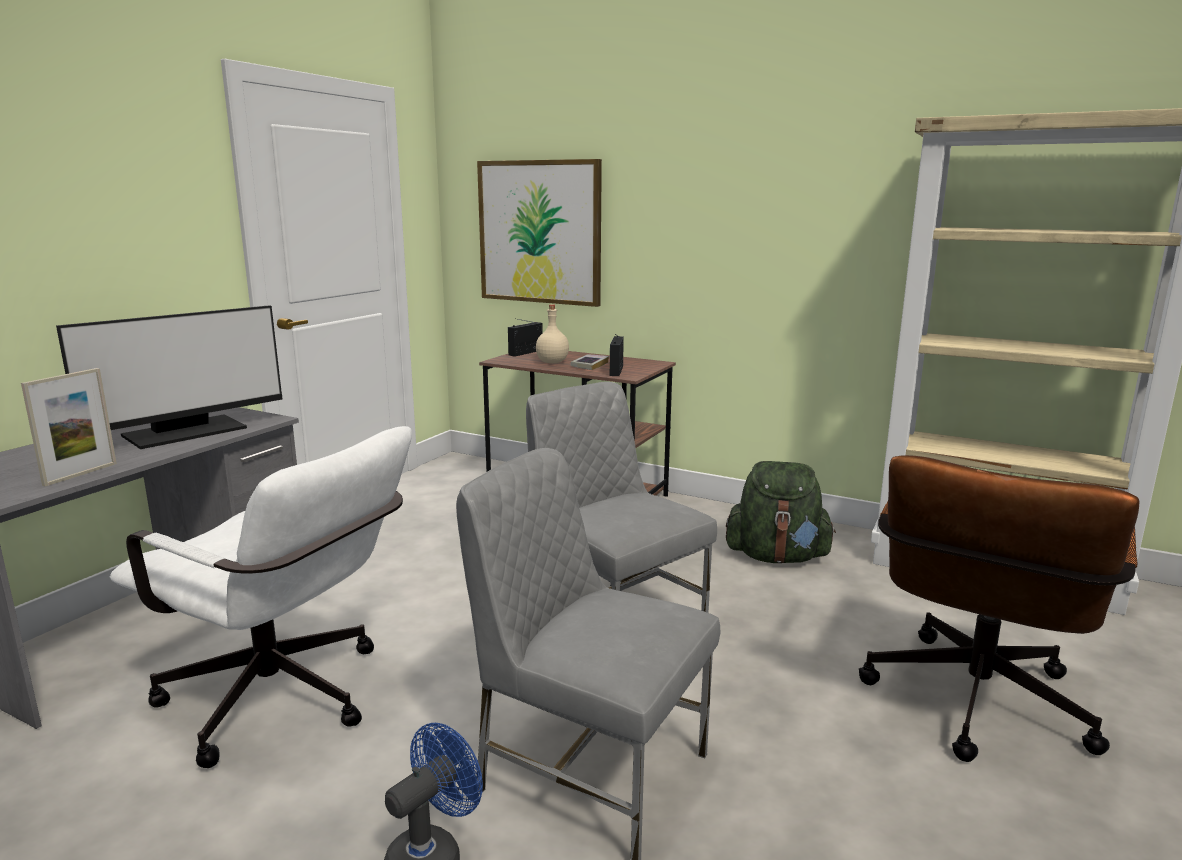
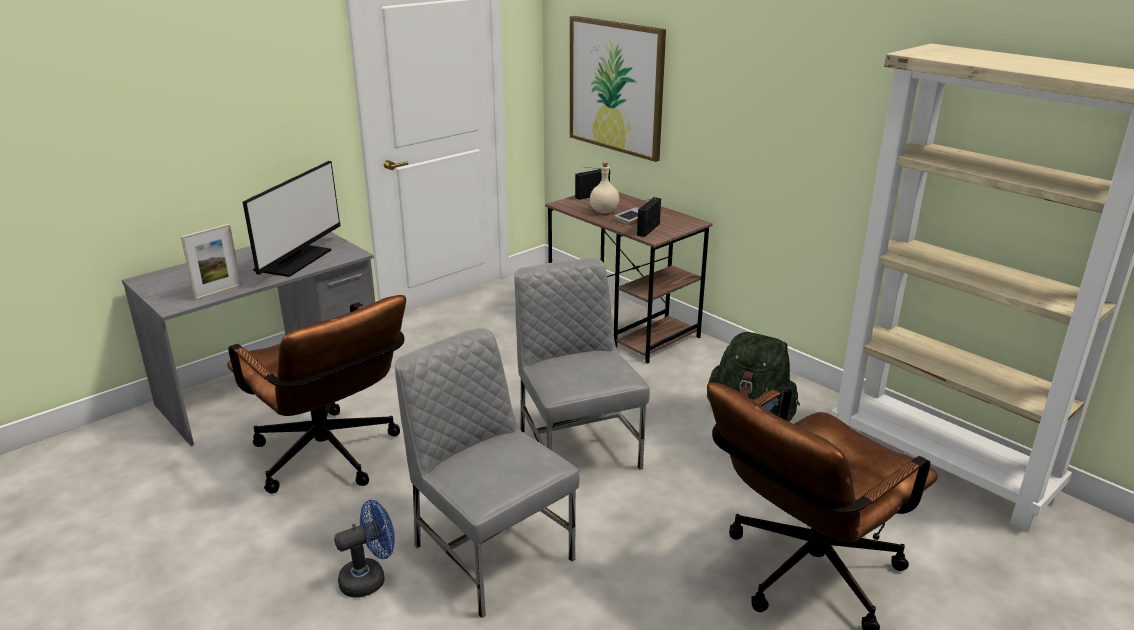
camera: 20 degrees right, 10 degrees up
monitor [56,305,283,449] -> monitor turned 45 degrees counterclockwise [243,161,341,277]
white office chair [110,426,412,768] -> brown office chair [227,295,406,493]

